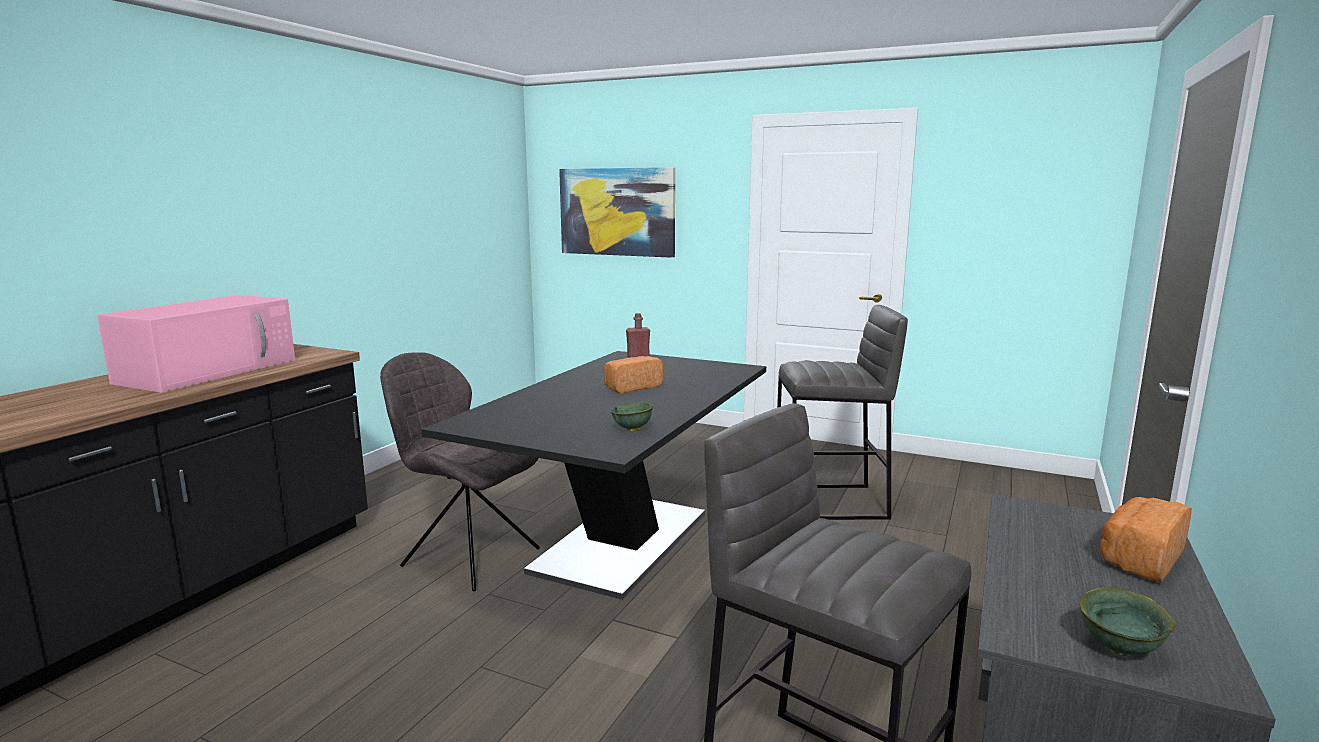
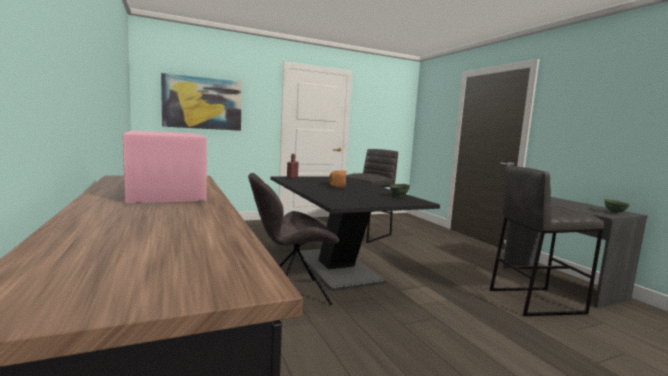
camera: 50 degrees left, 5 degrees down
bread [1100,497,1192,582] -> none

